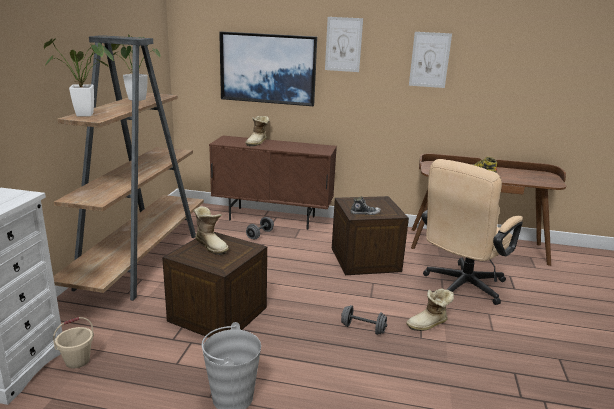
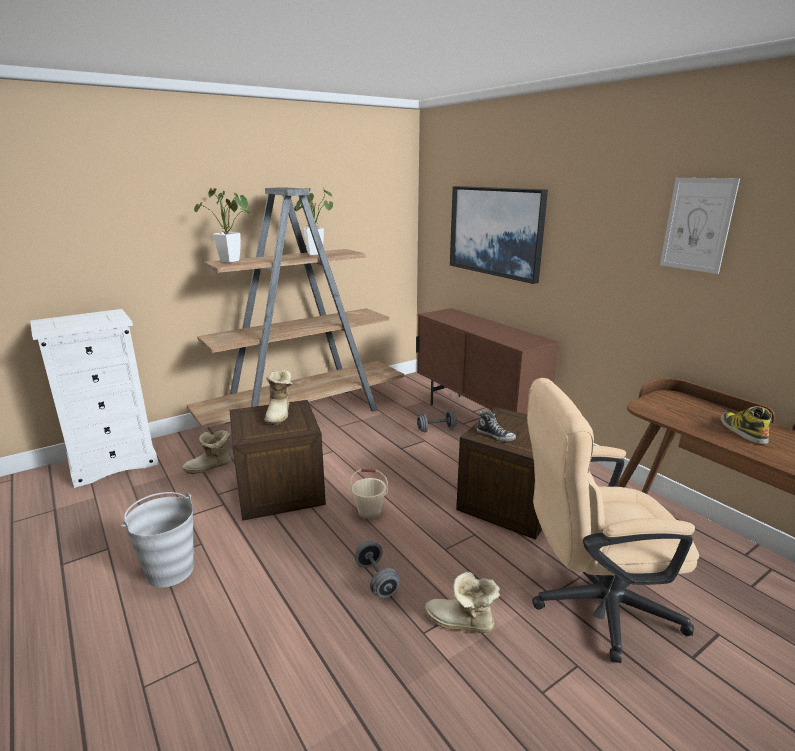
camera: 45 degrees right, 0 degrees up
beige bucket [53,317,94,368] -> beige bucket moved to [350,469,388,519]
boot [245,116,269,147] -> boot moved to [182,430,232,474]
picture [325,17,363,72] -> none

